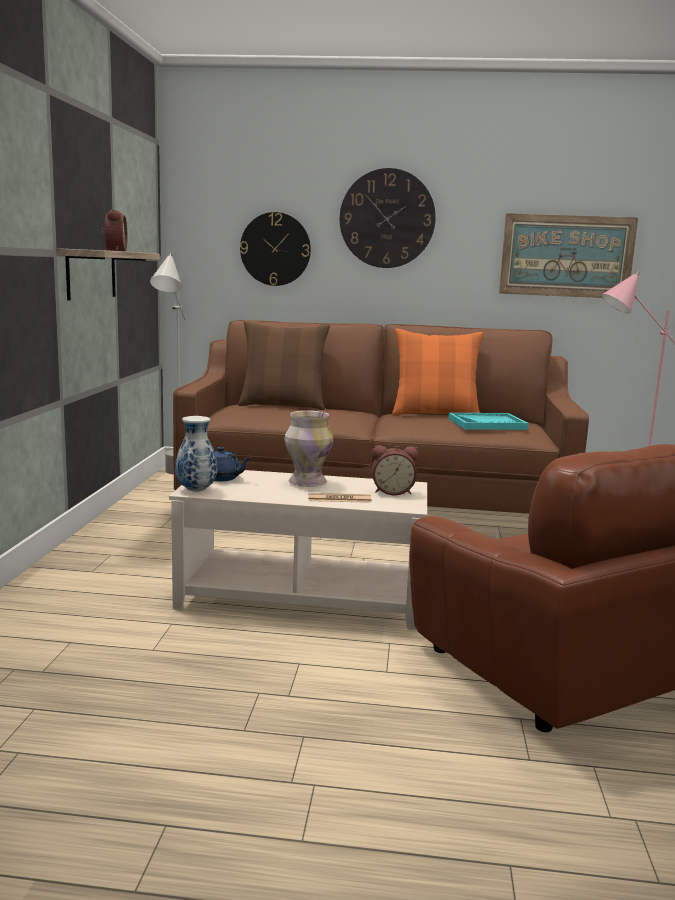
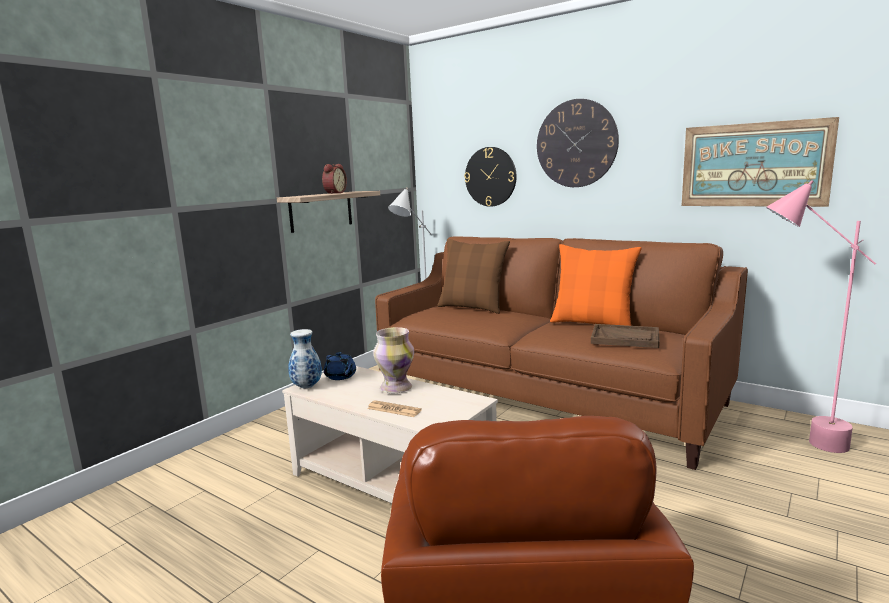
camera: 30 degrees right, 0 degrees up
alarm clock [372,445,418,495] -> none
turquoise tray [448,413,529,430] -> brown tray [591,324,660,348]

